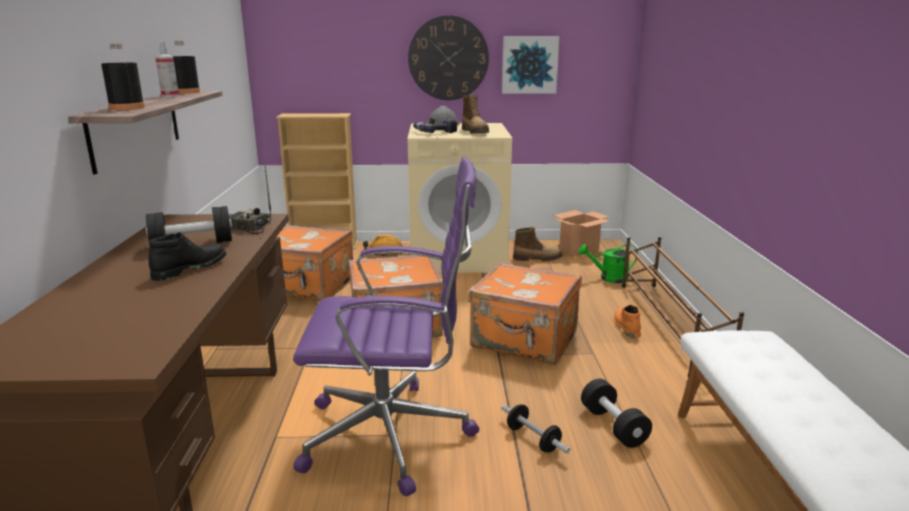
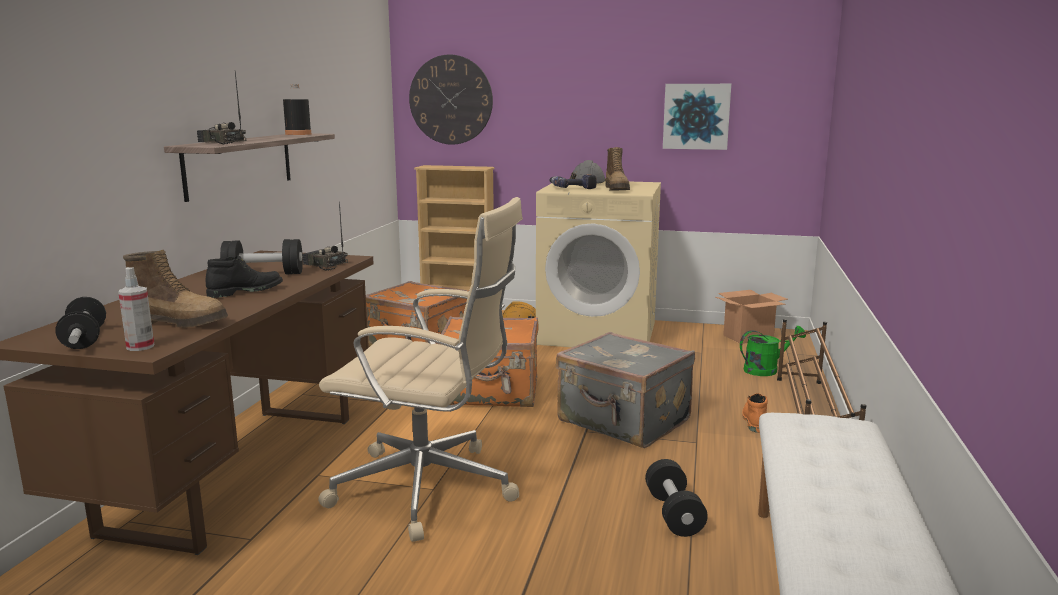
camera: 15 degrees right, 5 degrees down
black bottle [101,43,145,110] -> radio [197,70,246,144]
spray bottle [155,41,179,97] -> spray bottle moved to [118,267,154,351]
purple office chair [293,157,479,496] -> beige office chair [318,197,523,542]
wall clock [408,15,489,100] -> wall clock moved to [409,55,493,145]
orange suitcase [469,263,582,365] -> grey suitcase [556,332,695,448]
dumbbell [501,404,570,454] -> dumbbell moved to [55,297,106,349]
boot [513,227,563,261] -> boot moved to [123,250,228,328]
green watering can [579,244,638,283] -> green watering can turned 150 degrees clockwise [740,326,806,376]

